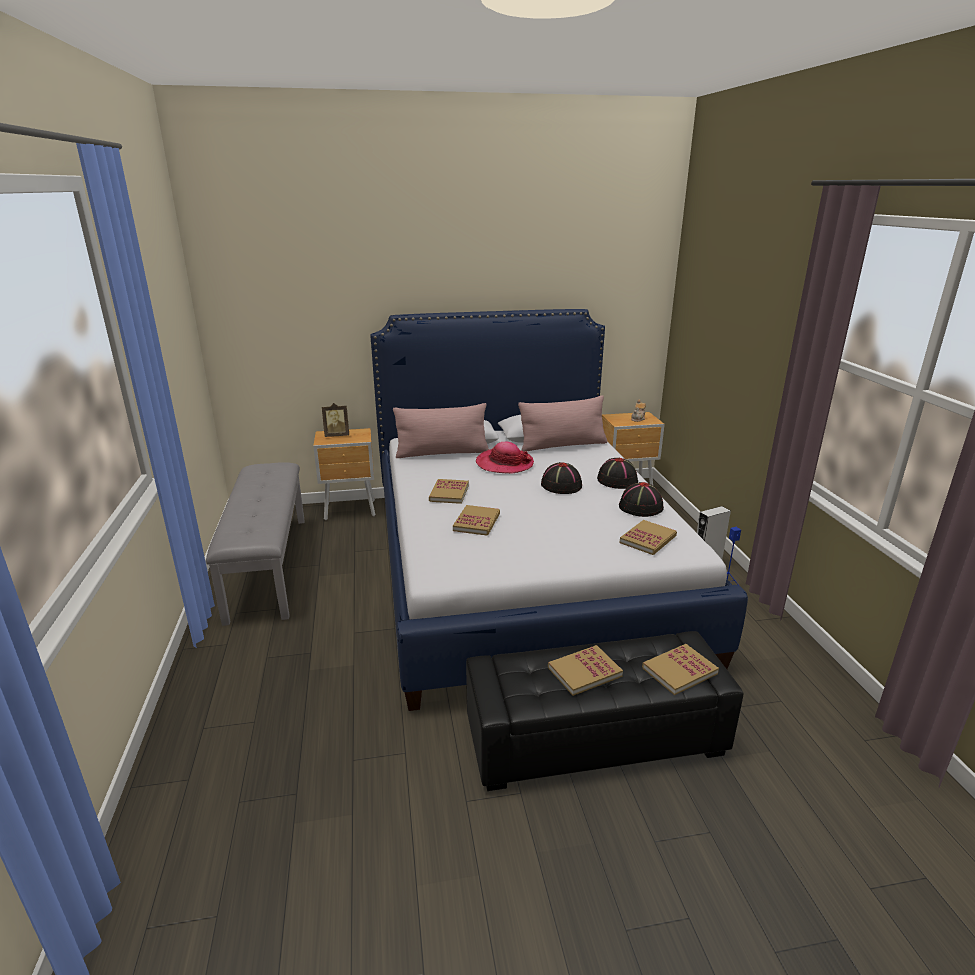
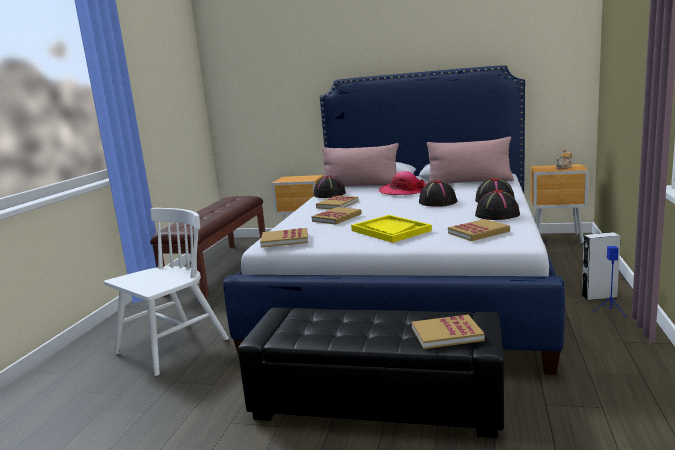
camera: 25 degrees right, 10 degrees down
grey bench [206,462,305,626] -> brown bench [150,196,265,298]
picture frame [322,403,349,437] -> none
book [548,645,623,696] -> book moved to [260,228,308,248]
none -> white chair [104,208,229,376]
none -> black hat [313,175,346,198]
none -> yellow tray [351,215,432,243]

